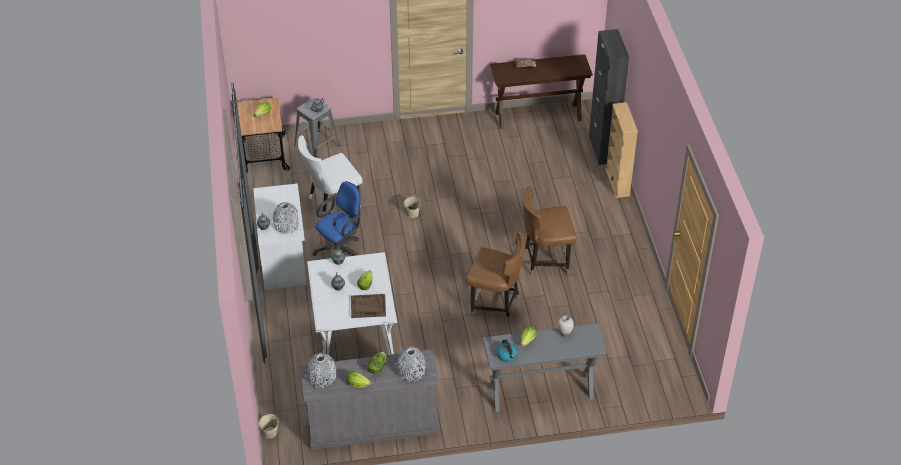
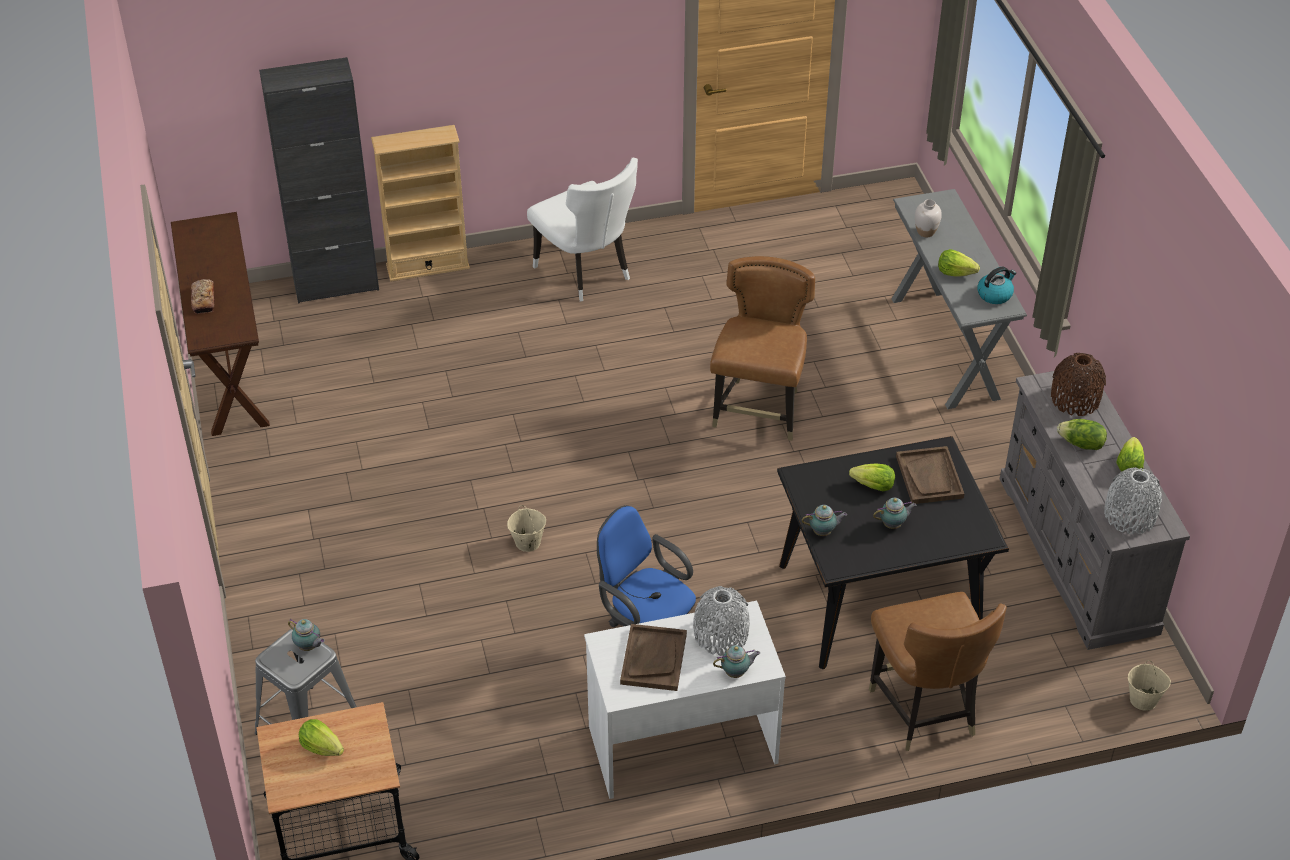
camera: 95 degrees left, 0 degrees up
white chair [298,136,363,214] -> white chair moved to [527,158,638,301]
white dining table [307,252,397,355] -> black dining table [777,436,1009,669]
grey vase [397,347,426,382] -> brown vase [1051,353,1106,416]
brown chair [523,186,577,275] -> brown chair moved to [869,592,1007,751]
none -> brown tray [620,624,687,691]

